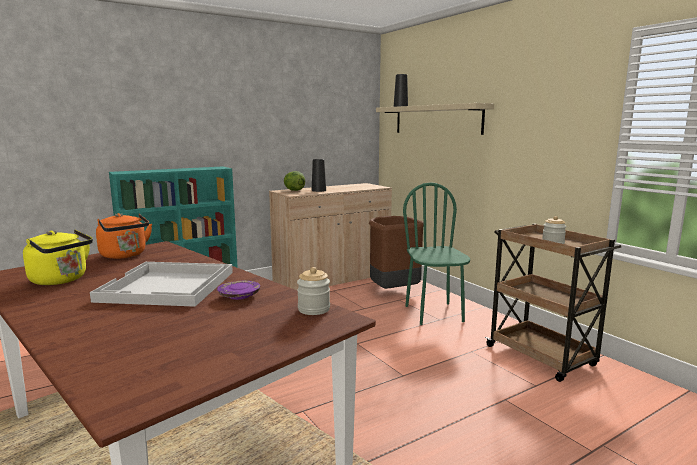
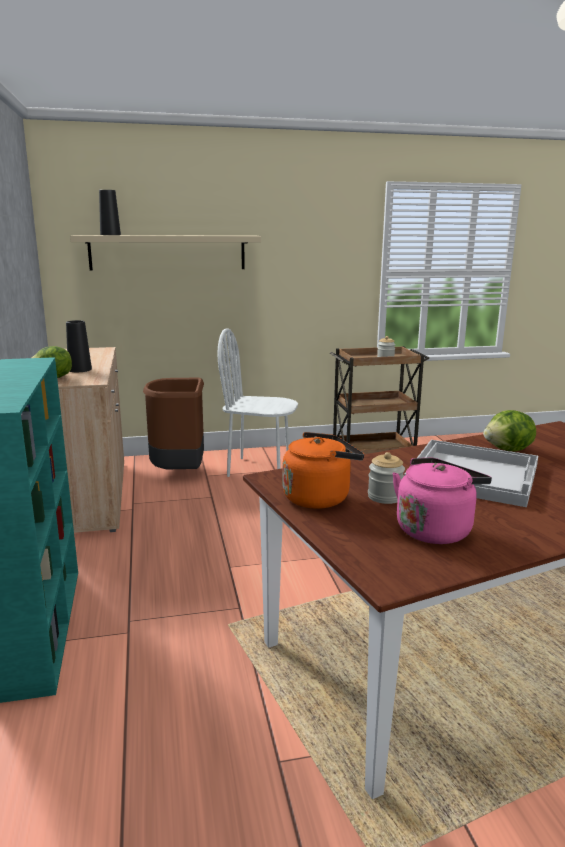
camera: 70 degrees left, 5 degrees up
yellow kettle [23,229,93,285] -> pink kettle [392,458,492,544]
purple plate [217,281,260,300] -> lettuce [483,410,536,452]
jar [297,267,330,315] -> jar moved to [368,452,405,504]
green chair [403,182,470,325] -> white chair [218,328,298,477]

